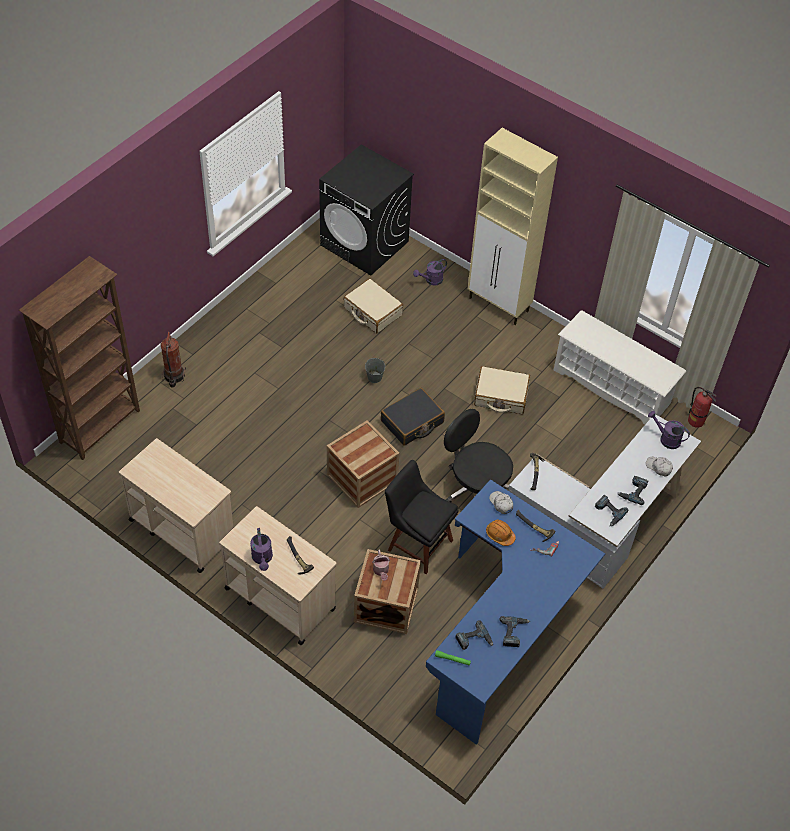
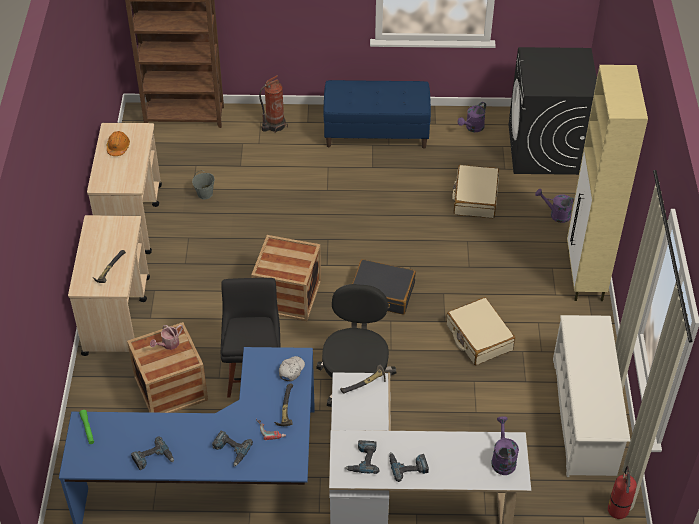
camera: 55 degrees right, 5 degrees down
purple watering can [250,528,273,571] -> purple watering can moved to [458,102,486,132]
grey bucket [365,358,385,383] -> grey bucket moved to [192,171,215,199]
power drill [455,620,493,650] -> power drill moved to [212,430,253,466]
orange hard hat [486,520,516,546] -> orange hard hat moved to [107,131,130,156]
white cap [646,457,673,476] -> none
none -> blue bench [323,80,431,149]

